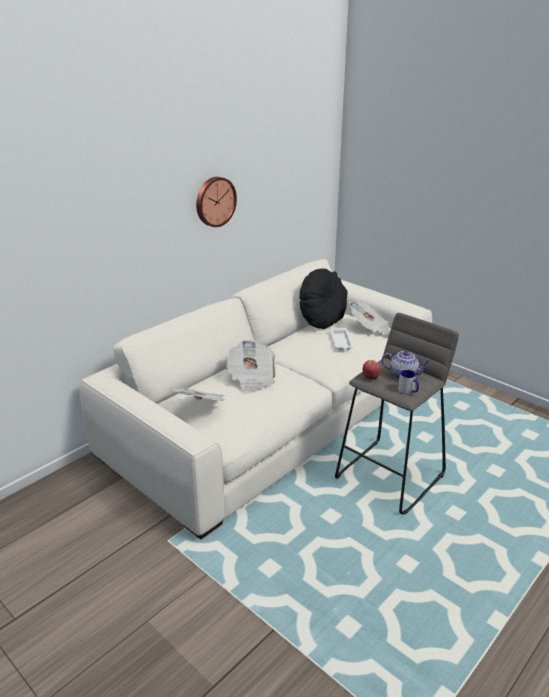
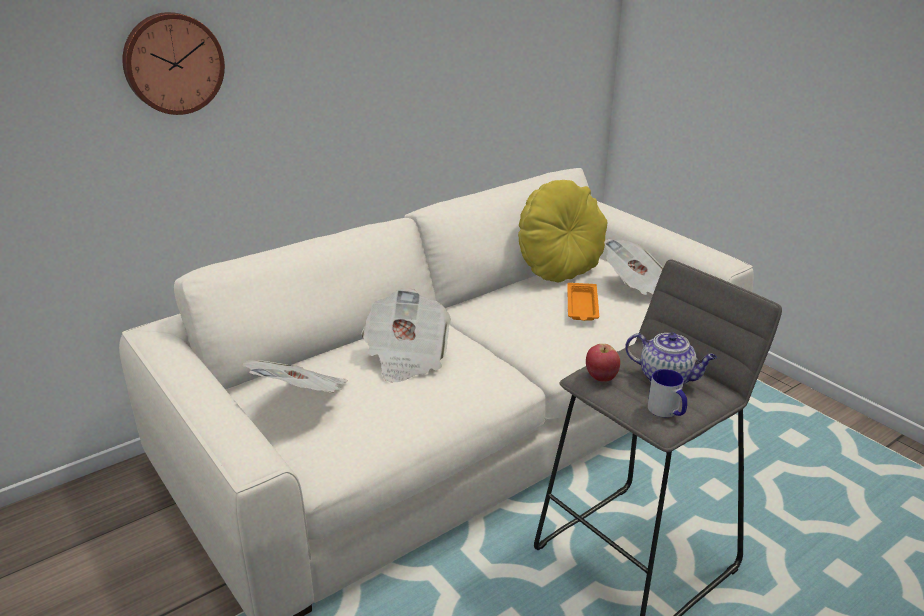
camera: 10 degrees right, 0 degrees up
wall clock [196,177,237,227] -> wall clock moved to [122,12,225,115]
black pillow [299,268,348,329] -> yellow pillow [518,180,607,282]
white tray [330,328,353,350] -> orange tray [567,283,599,321]

